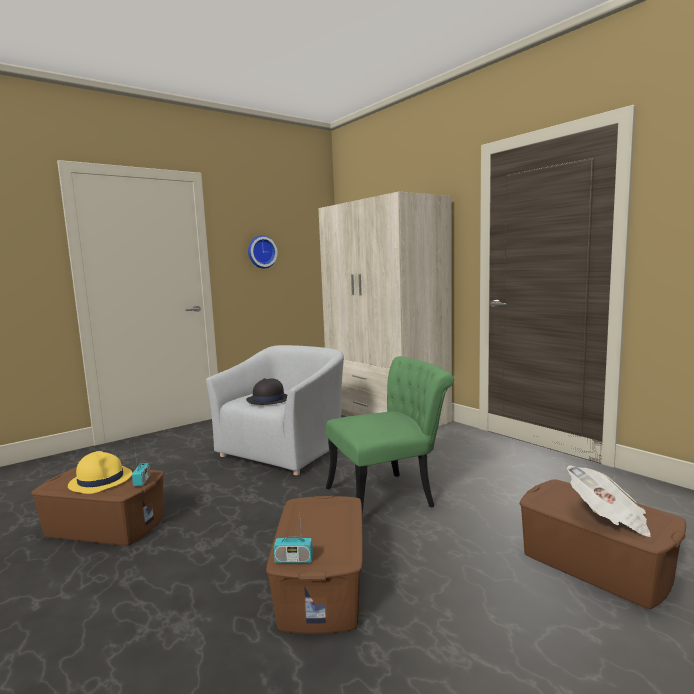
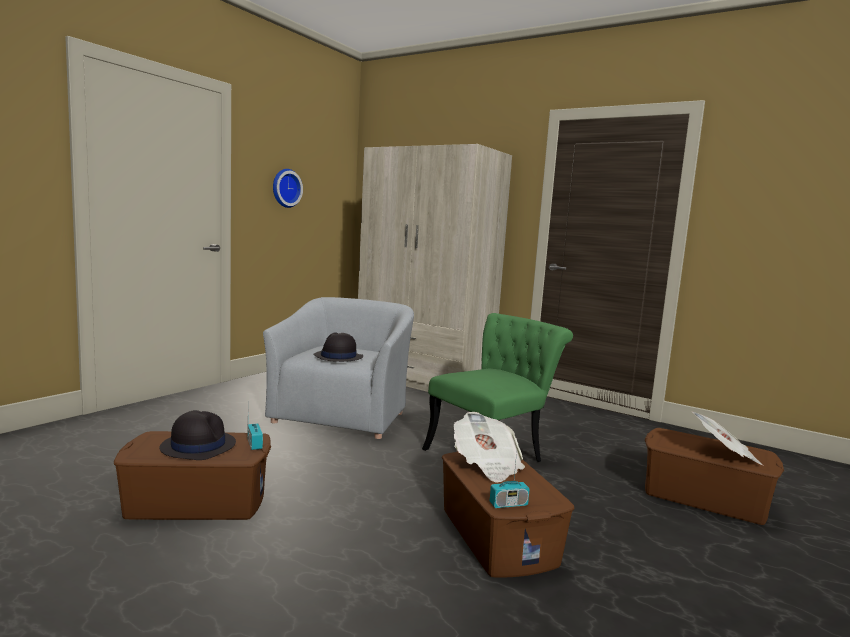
camera: 20 degrees left, 0 degrees up
yellow hat [68,451,132,494] -> black hat [159,410,236,460]
none -> newspaper [453,412,525,483]

